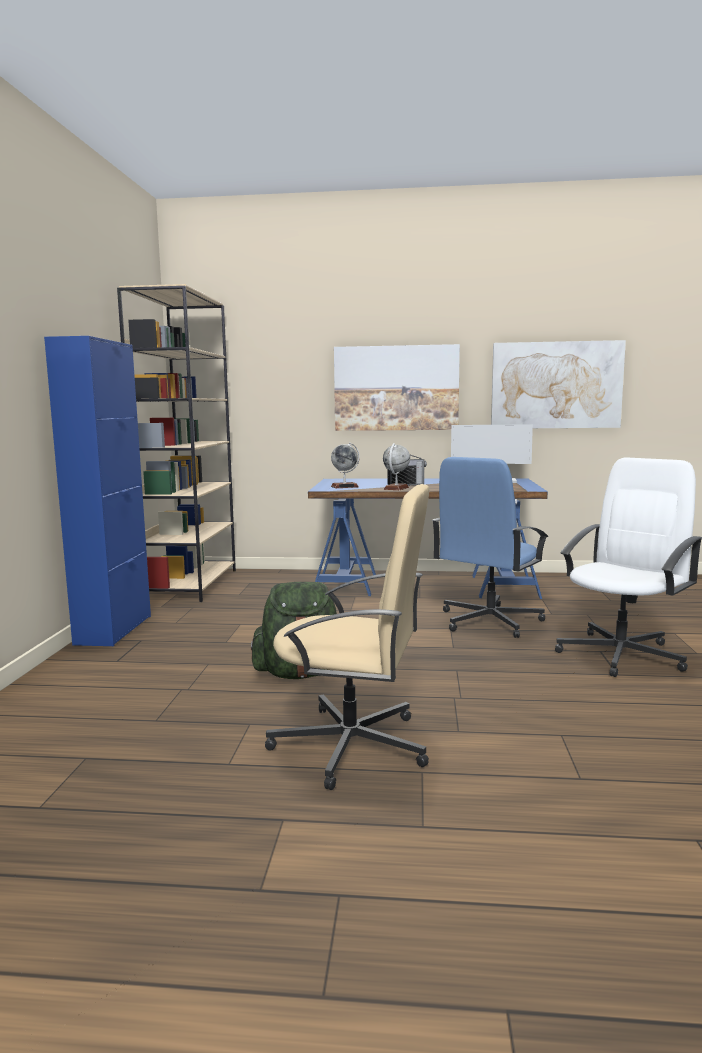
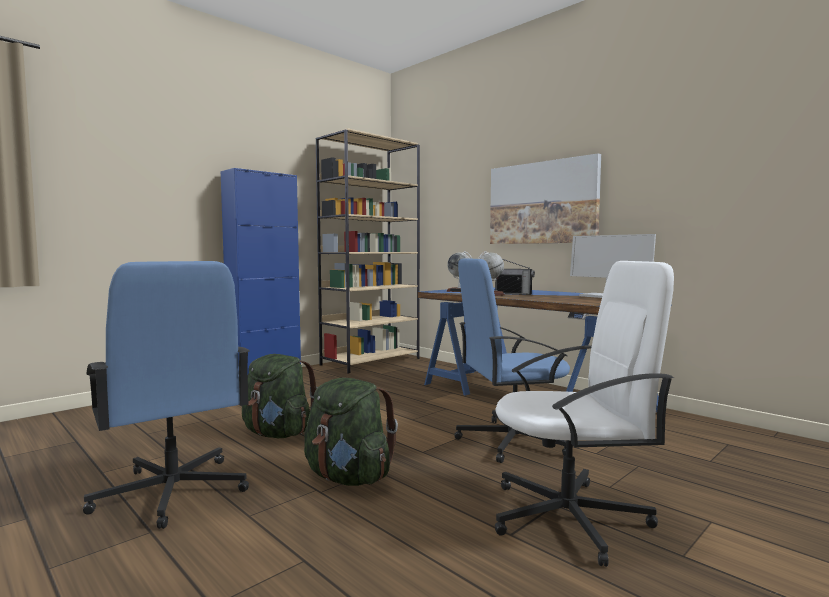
camera: 40 degrees right, 5 degrees down
beige office chair [265,484,429,790] -> blue office chair [83,261,250,529]
picture [491,340,626,428] -> none
none -> green backpack [304,377,398,486]

